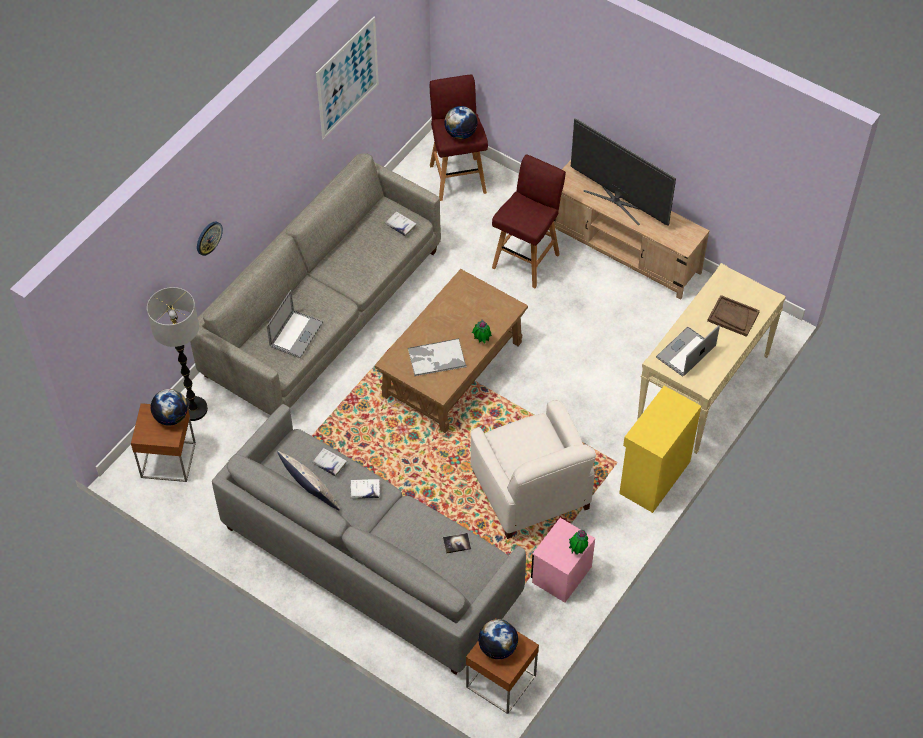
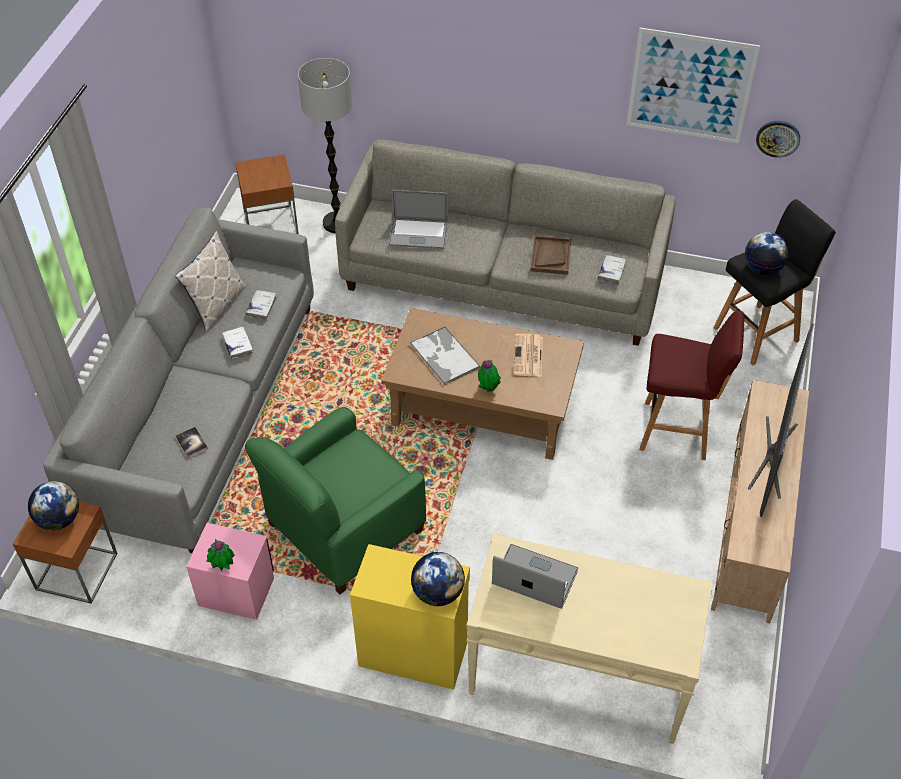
camera: 70 degrees right, 5 degrees down
globe [151,389,188,426] -> globe moved to [411,552,465,606]
wall clock [197,222,223,256] -> wall clock moved to [756,121,800,157]
red stool [430,74,488,201] -> black stool [713,199,836,366]
white armchair [471,399,596,539] -> green armchair [245,407,426,594]
brown tray [707,295,760,337] -> brown tray moved to [530,235,572,275]
none -> newspaper [514,334,543,377]

